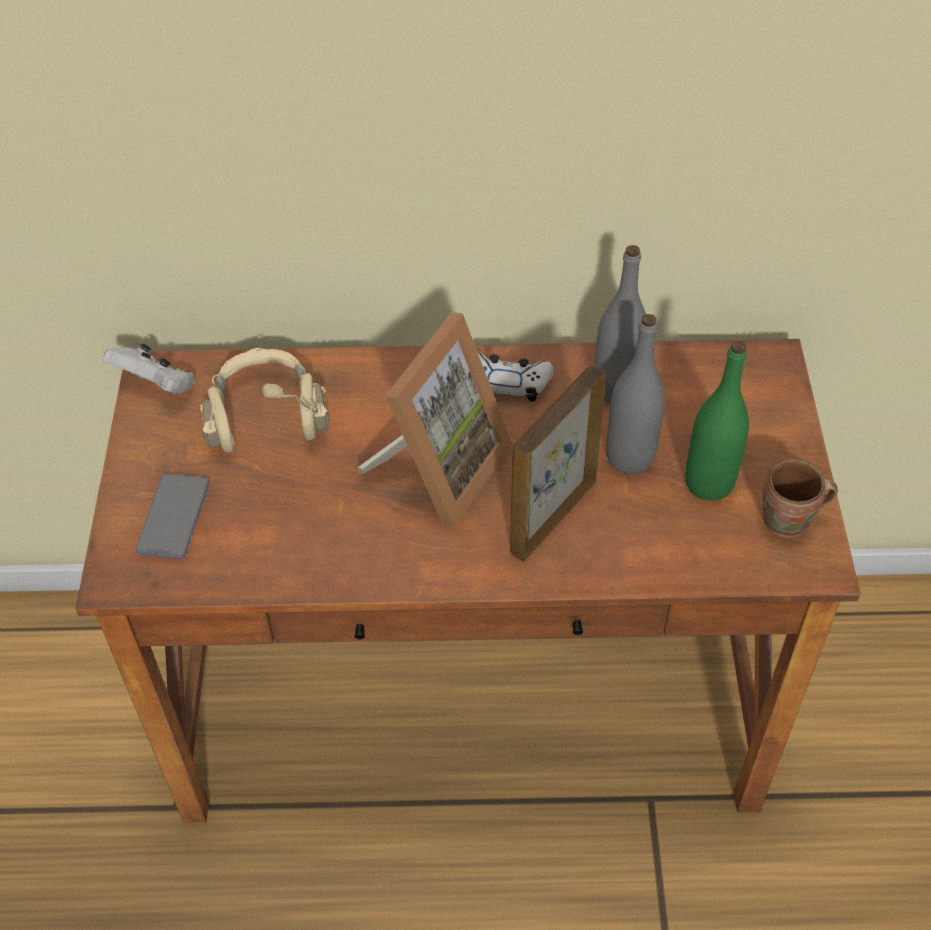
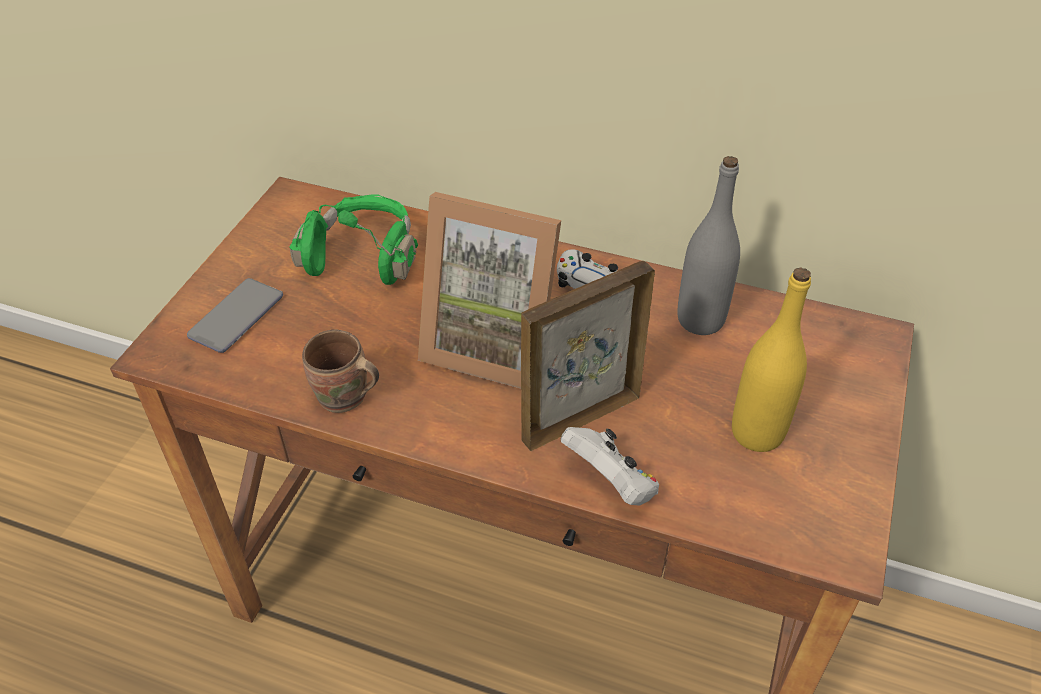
camera: 20 degrees right, 5 degrees down
white game controller [103,344,195,394] -> white game controller moved to [560,427,659,506]
beige headphones [200,348,330,453] -> green headphones [290,194,418,285]
picture frame [358,312,512,528] -> picture frame turned 60 degrees clockwise [418,192,561,388]
grey bottle [606,314,665,474] -> none
green bottle [685,341,749,501] -> yellow bottle [732,268,811,452]
brown mug [762,459,838,538] -> brown mug moved to [302,329,379,413]

